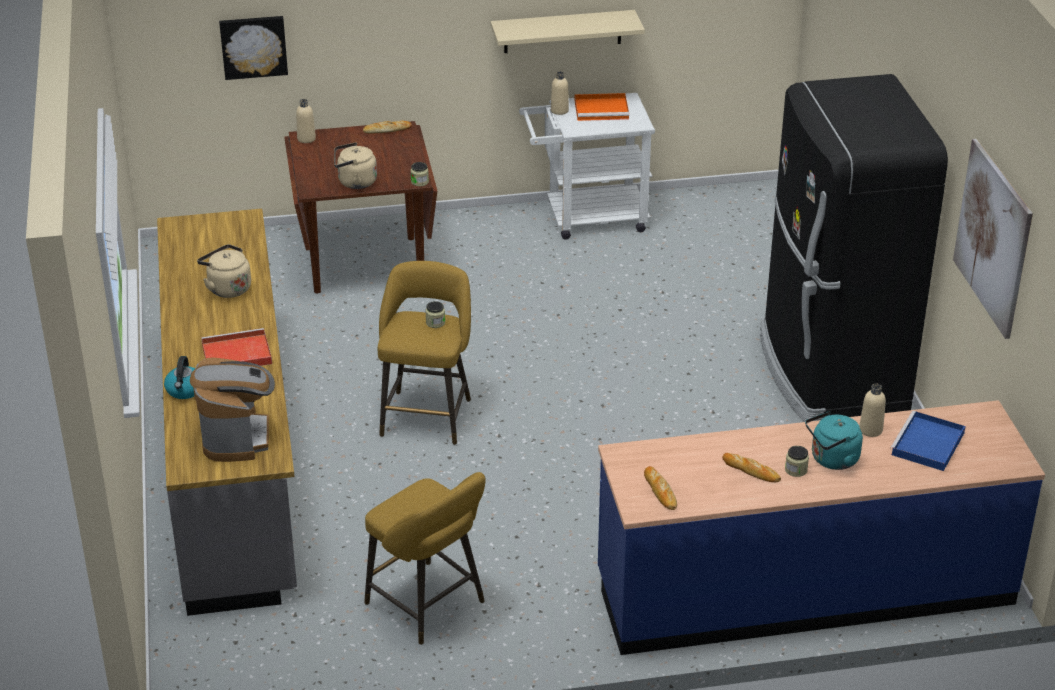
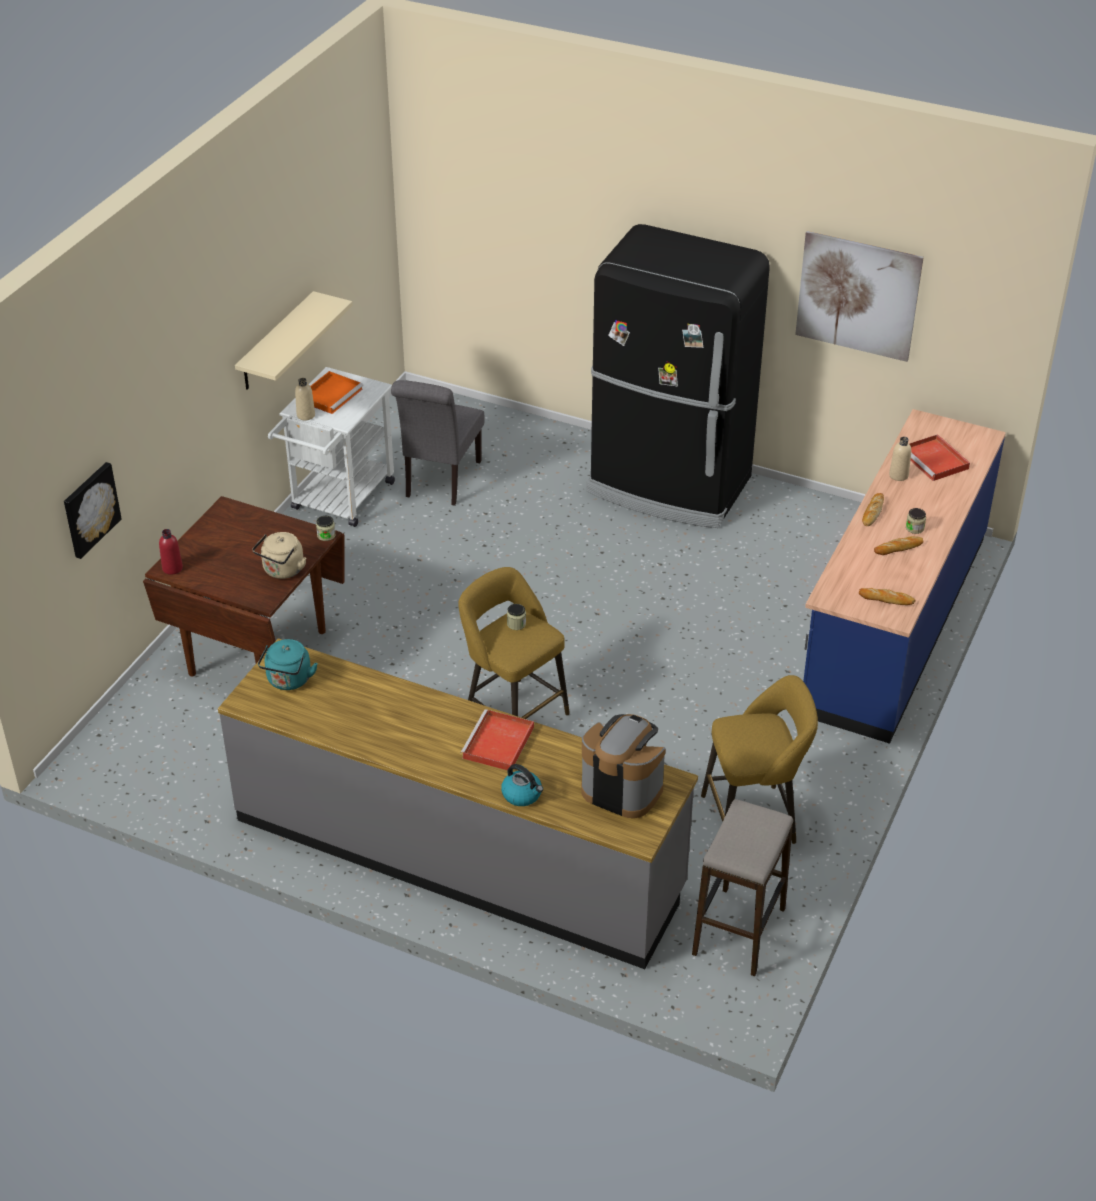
camera: 55 degrees left, 5 degrees up
beige kettle [197,244,251,298] -> none
beige bottle [296,99,316,143] -> red bottle [159,529,183,575]
bread [363,121,412,134] -> bread moved to [862,493,884,526]
turquoise kettle [805,411,863,470] -> turquoise kettle moved to [258,639,318,690]
blue tray [890,411,966,471] -> red tray [909,434,970,481]
none -> grey chair [391,380,484,506]
none -> stool [692,799,793,976]

